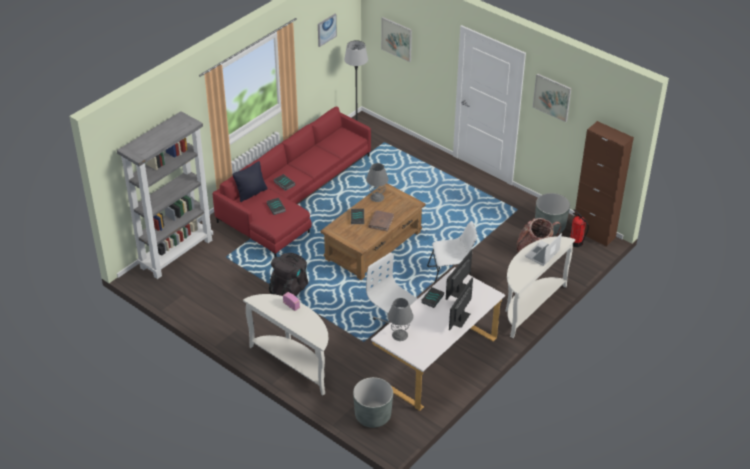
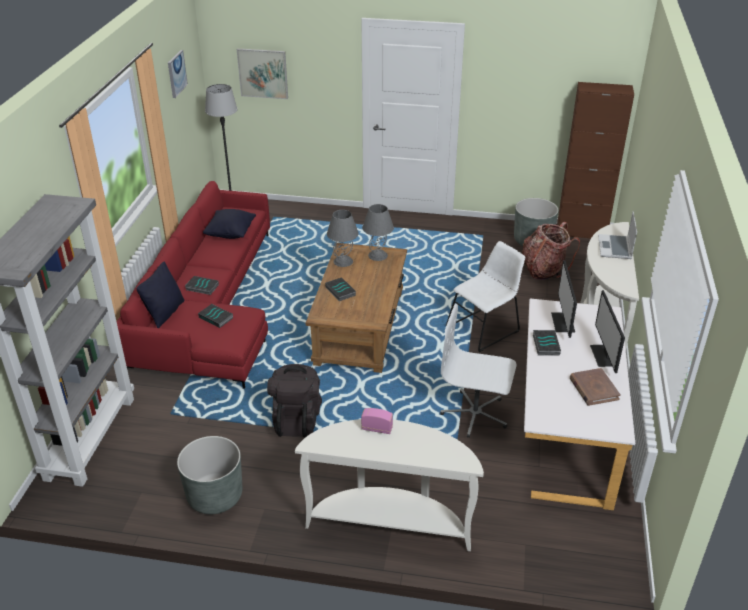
camera: 30 degrees left, 5 degrees down
grey planter [353,377,393,428] -> grey planter moved to [177,436,242,514]
brown book [368,210,394,231] -> brown book moved to [570,368,621,406]
grey table lamp [387,298,414,341] -> grey table lamp moved to [362,204,394,261]
picture [533,73,572,122] -> none
fire extinguisher [570,209,589,247] -> none
none -> black pillow [203,209,256,239]

